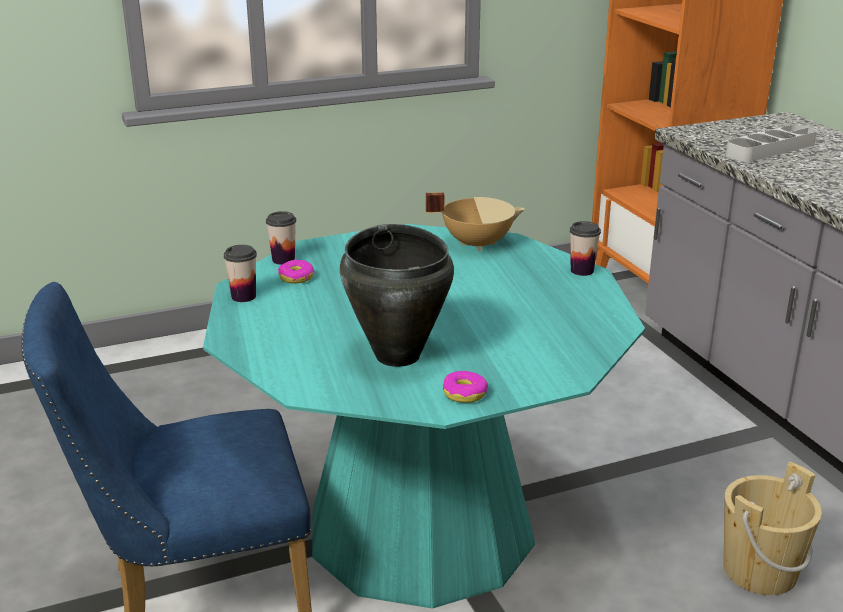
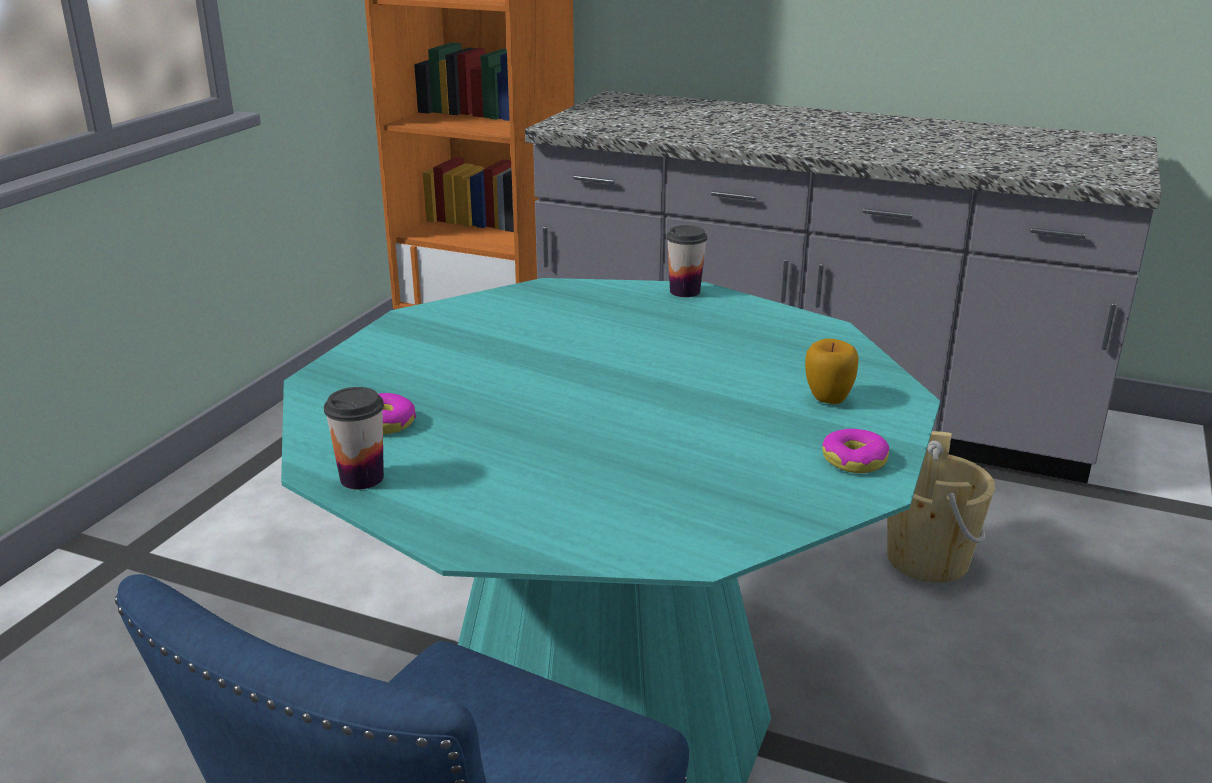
camera: 45 degrees left, 0 degrees up
cup [266,211,296,265] -> none
black cooking pot [340,224,454,367] -> none
beige cooking pot [426,192,525,251] -> none
grey tray [726,125,817,162] -> none
none -> apple [805,339,858,404]

